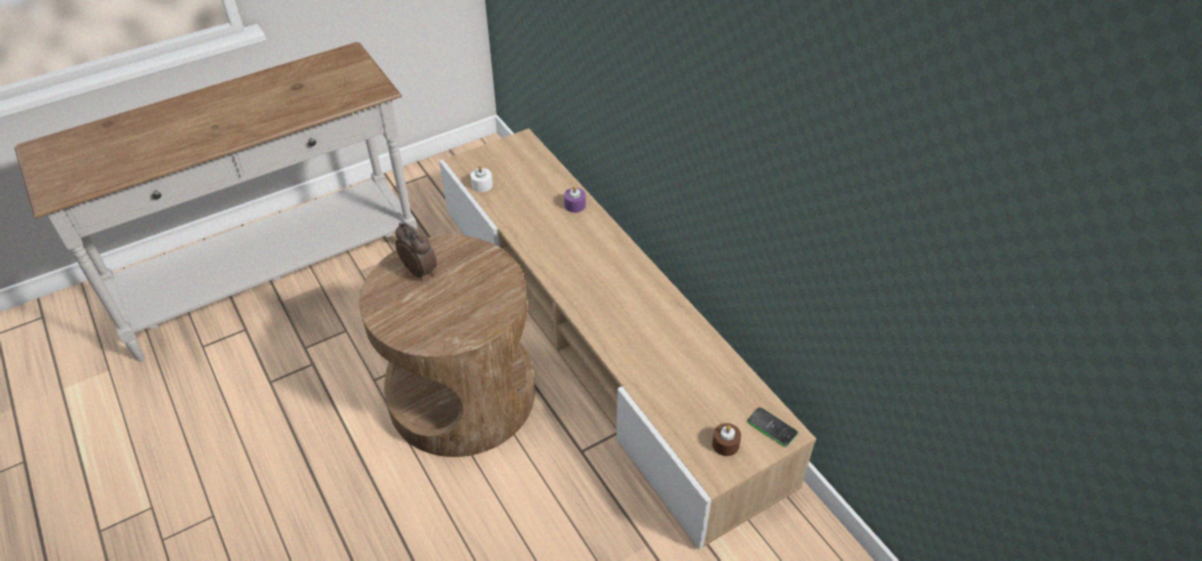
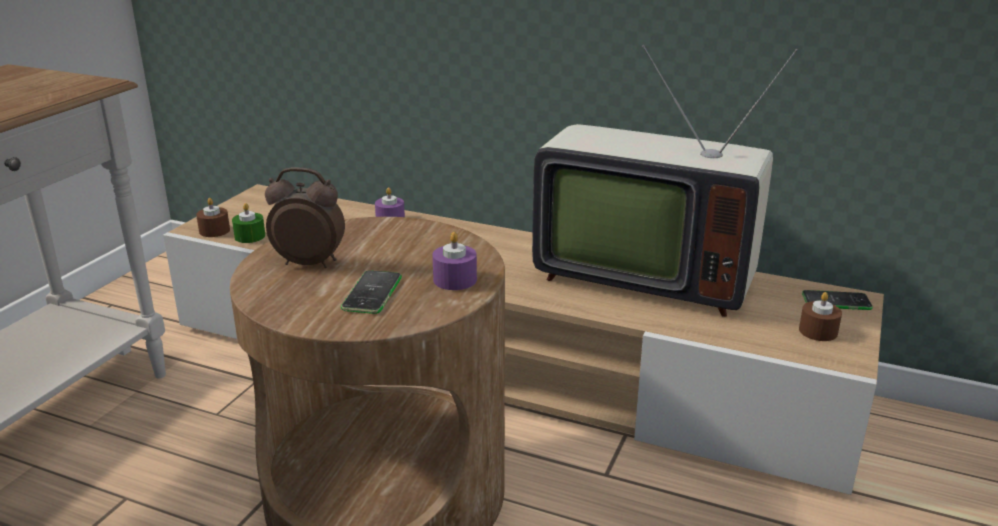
camera: 35 degrees left, 20 degrees down
white candle [471,166,493,192] -> green candle [232,203,265,243]
none -> brown candle [196,198,230,237]
none -> phone [341,270,402,314]
none -> purple candle [432,232,477,290]
none -> television [532,45,798,317]

